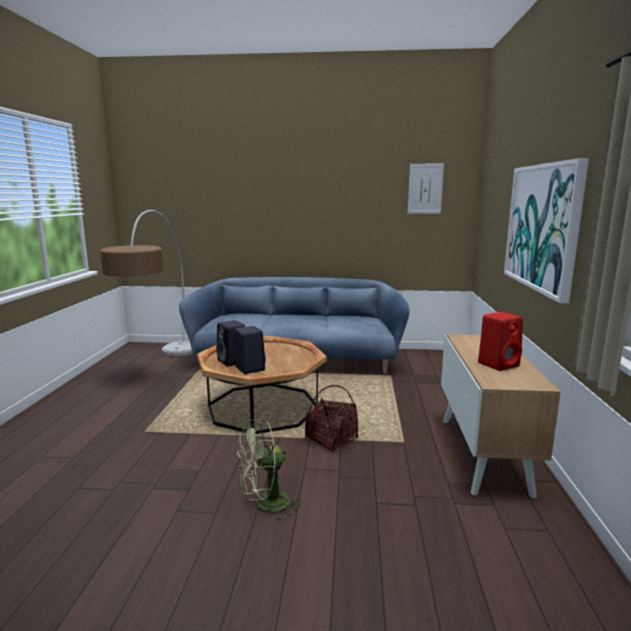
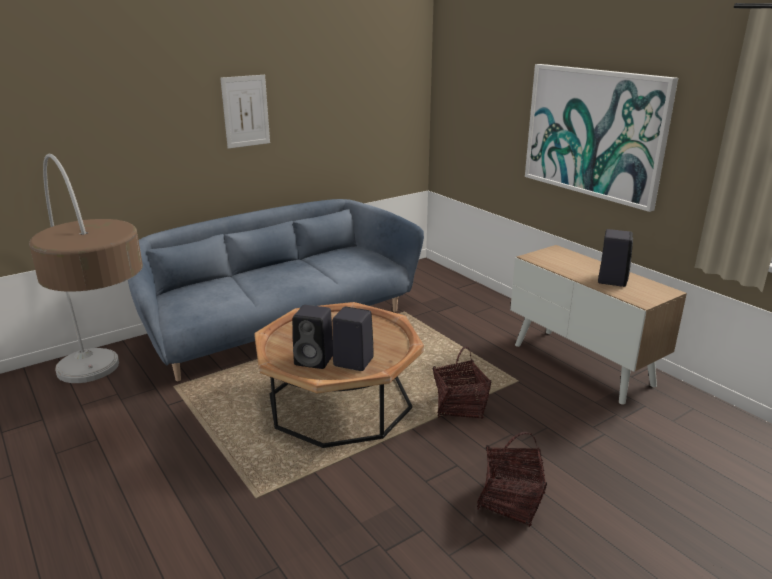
camera: 40 degrees left, 10 degrees up
green fan [237,419,302,522] -> basket [477,432,547,527]
picture [408,164,444,214] -> picture moved to [220,75,270,149]
red speaker [478,312,523,371] -> black speaker [598,229,633,287]

